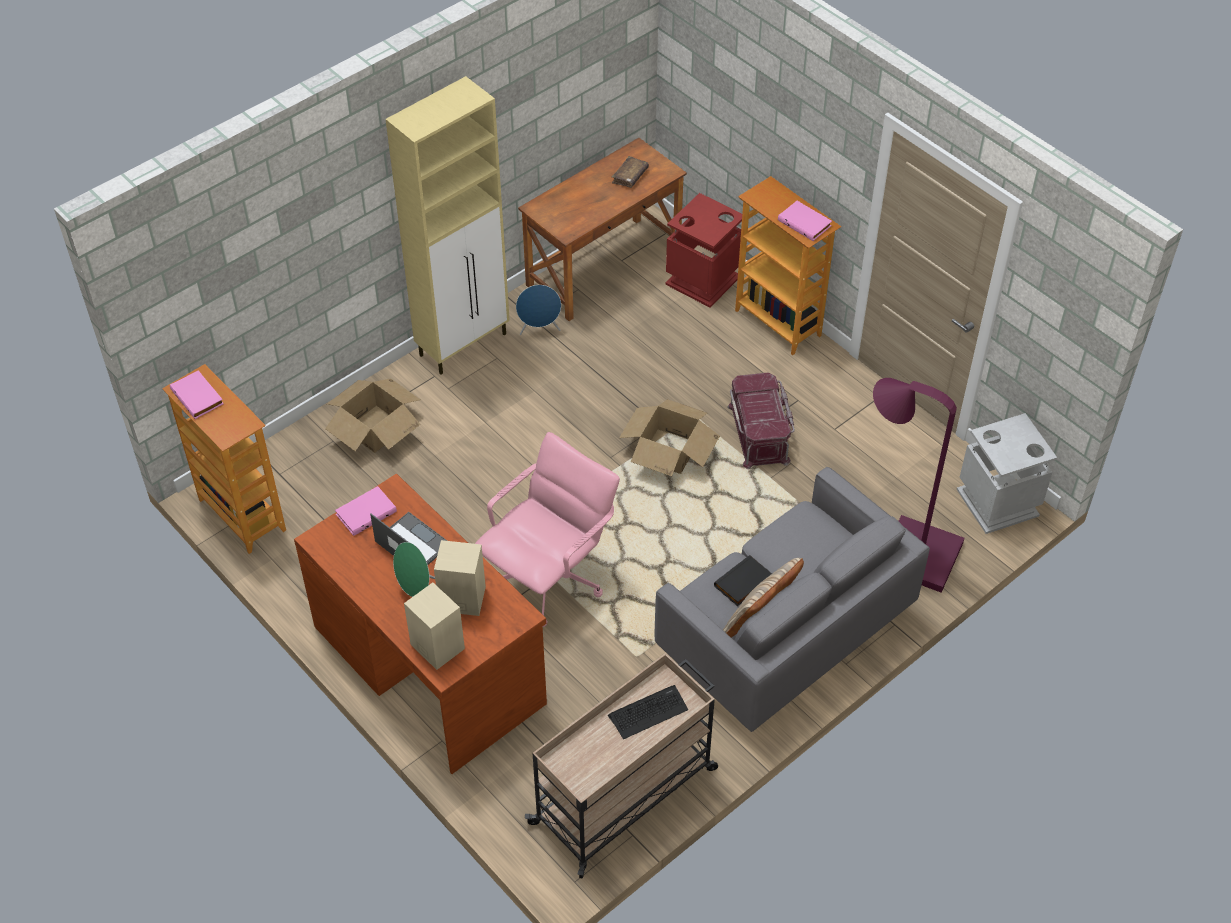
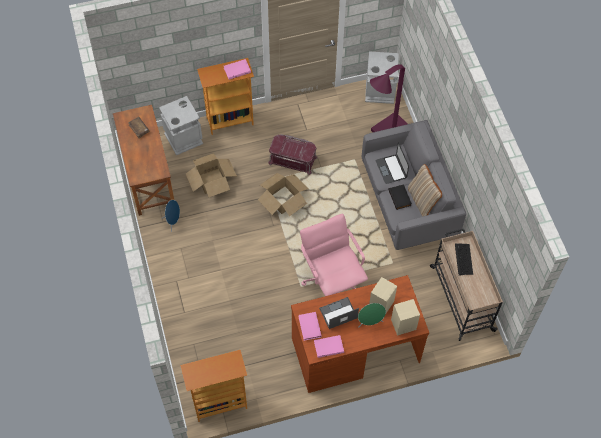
camera: 65 degrees left, 10 degrees up
pink book [170,370,224,419] -> pink book moved to [314,335,344,358]
cardboard box [325,378,420,453] -> cardboard box moved to [186,153,237,197]
beige cabinet [385,76,510,374] -> none
red trash can [666,193,742,307] -> grey trash can [159,96,203,155]
none -> laptop [376,143,409,184]

